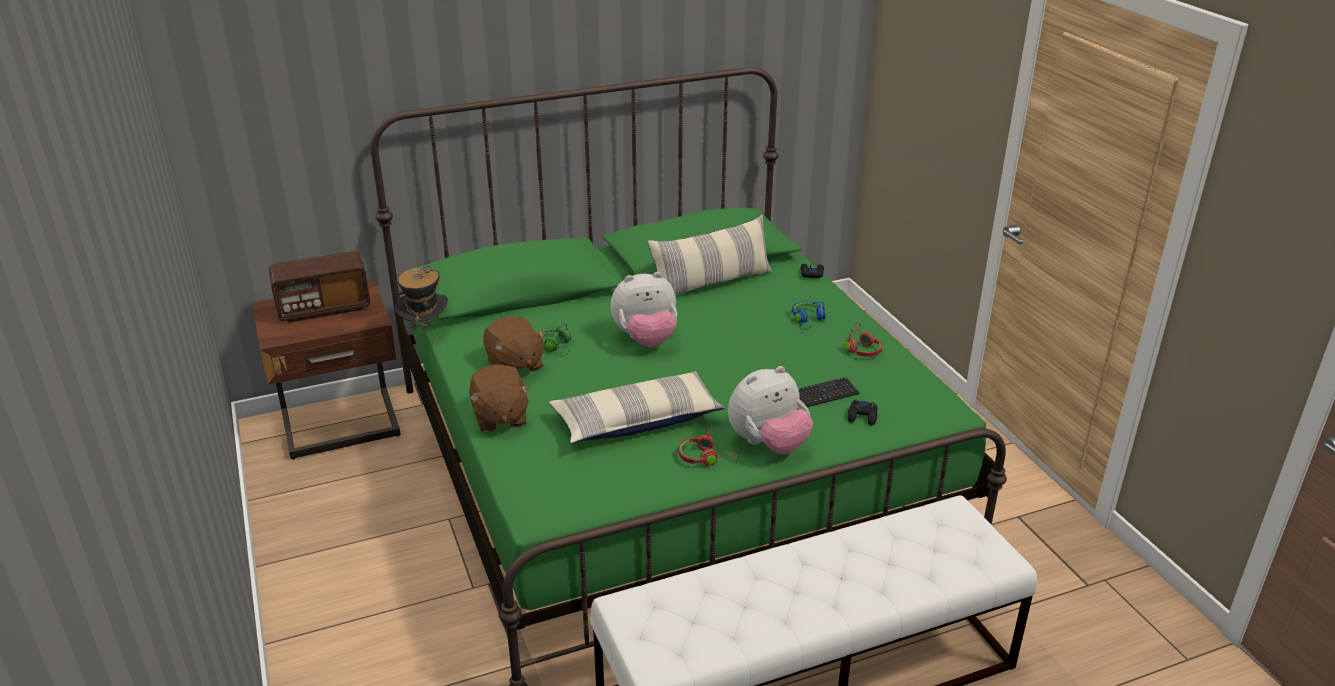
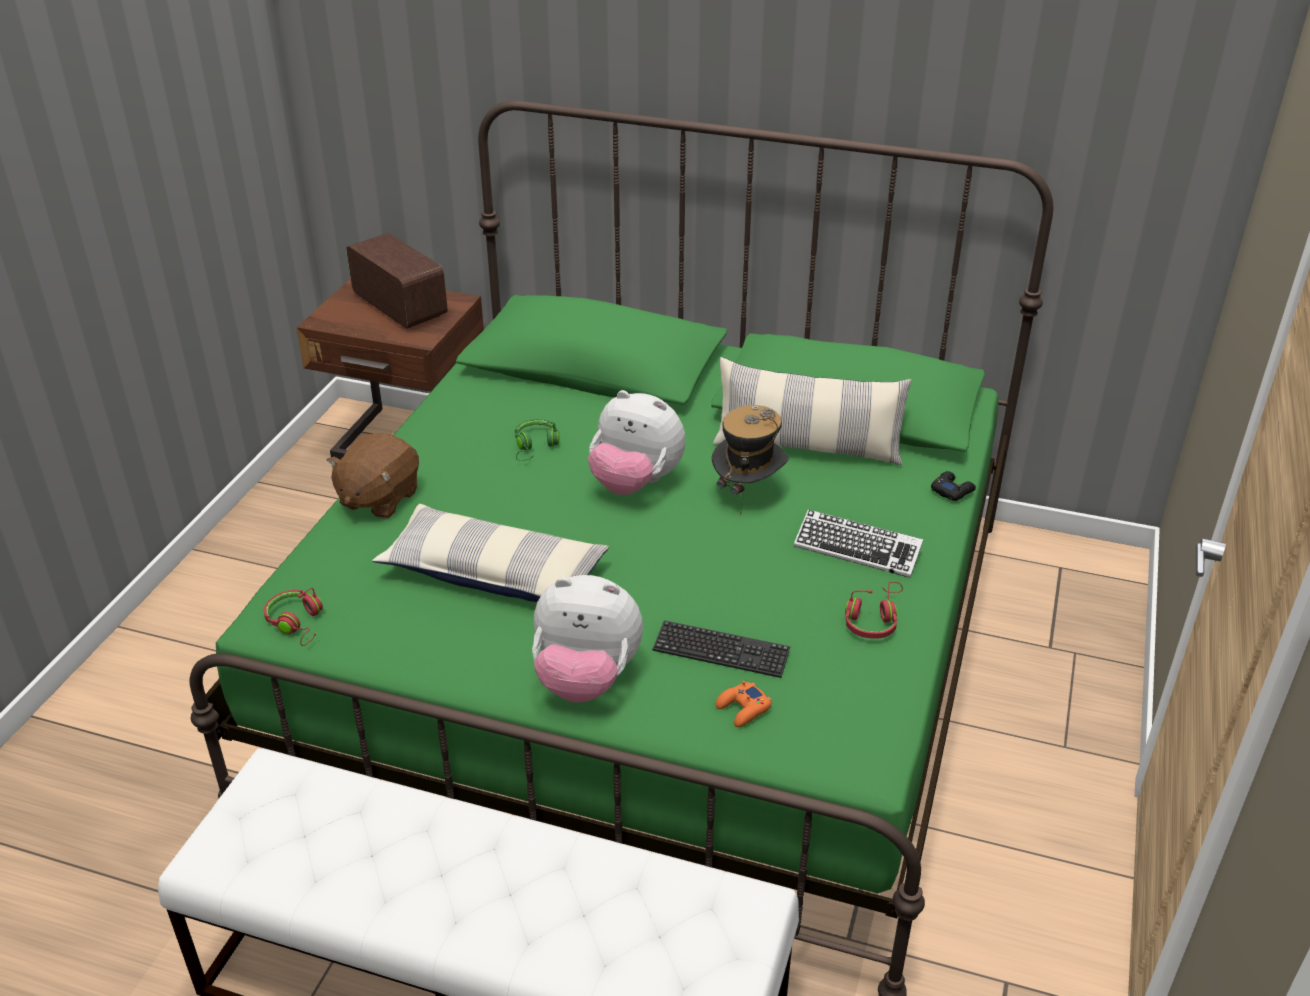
camera: 40 degrees right, 5 degrees up
radio [269,251,370,322] -> radio turned 150 degrees counterclockwise [346,233,448,329]
hat [395,266,448,344] -> hat moved to [712,405,789,516]
brown plush toy [483,316,546,372] -> none
red headphones [679,429,737,466] -> red headphones moved to [264,588,323,646]
blue headphones [792,301,826,330] -> keyboard [794,509,923,578]
black game controller [848,400,877,426] -> orange game controller [716,681,771,727]

